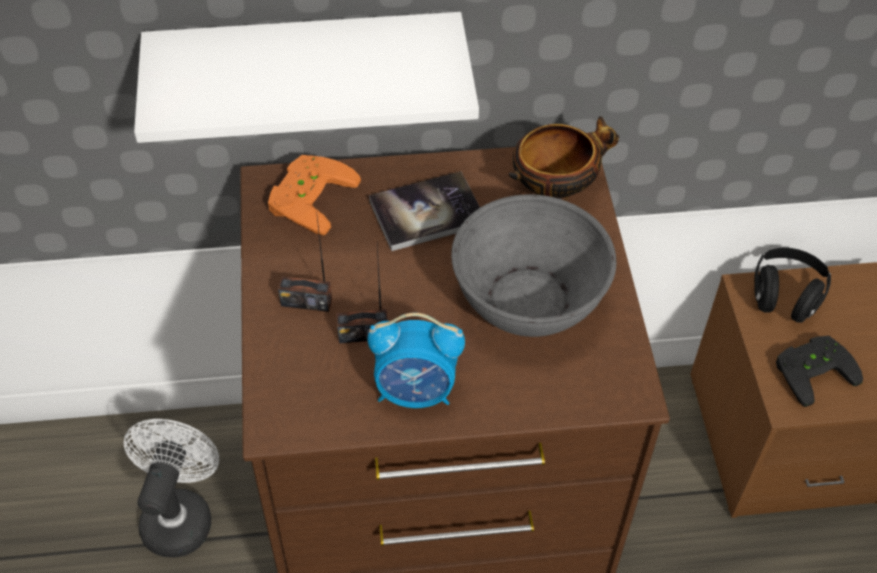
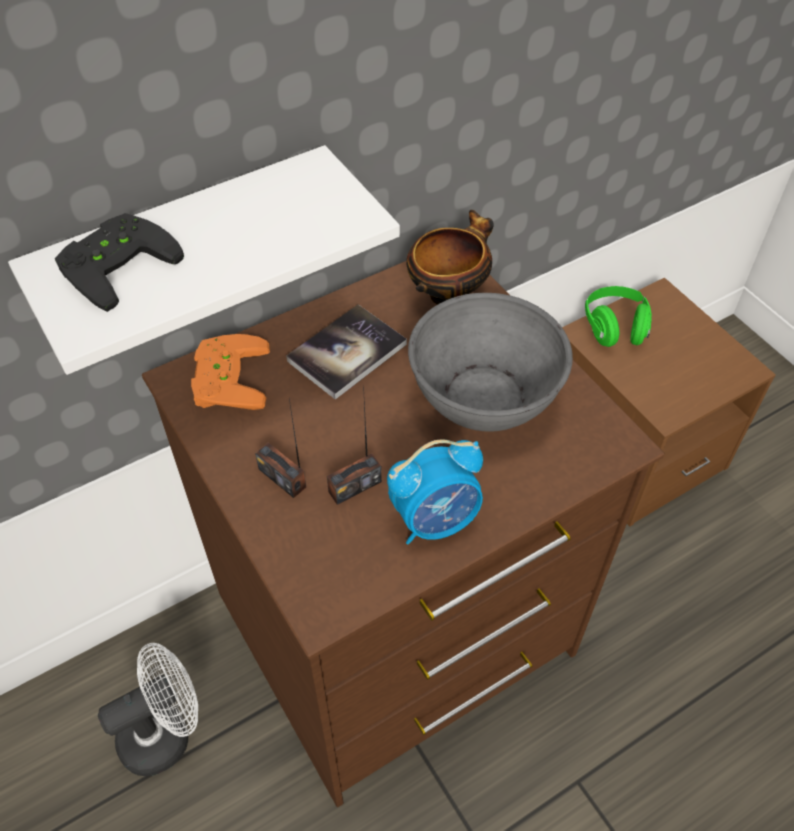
camera: 25 degrees left, 0 degrees up
white fan [124,419,219,557] -> white fan turned 75 degrees clockwise [98,643,198,776]
radio [278,211,332,312] -> radio turned 60 degrees clockwise [255,398,306,498]
black headphones [754,248,831,323] -> green headphones [585,286,652,347]
black game controller [776,336,863,407] -> black game controller moved to [55,213,184,312]

